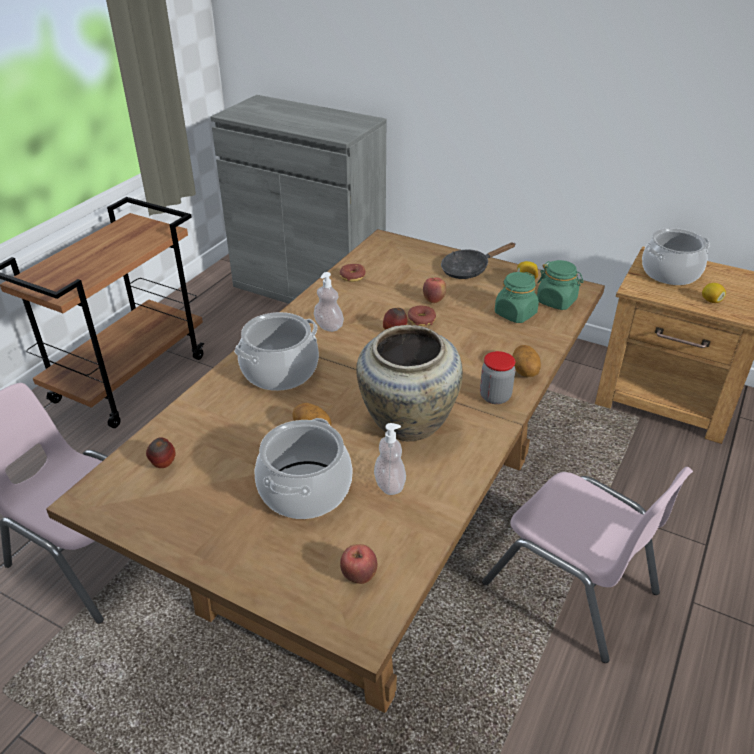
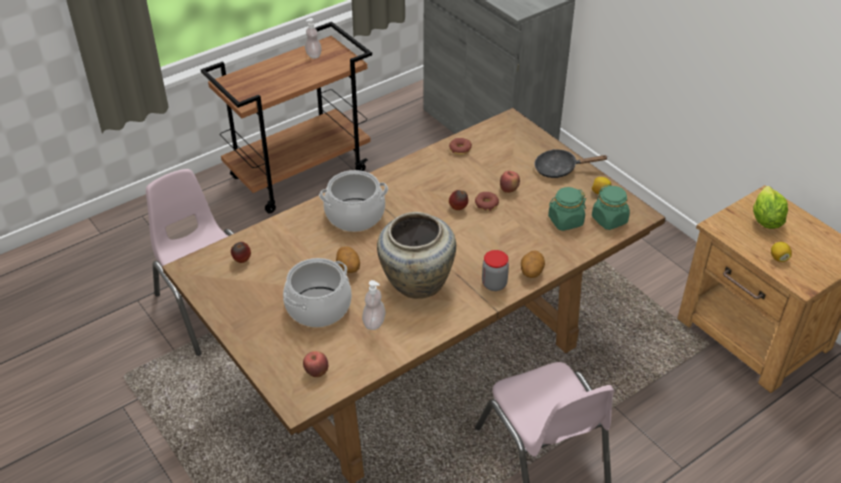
camera: 25 degrees right, 5 degrees up
soap dispenser [314,272,344,332] -> soap dispenser moved to [305,18,322,59]
cooking pot [642,228,710,285] -> lettuce [753,186,788,229]

